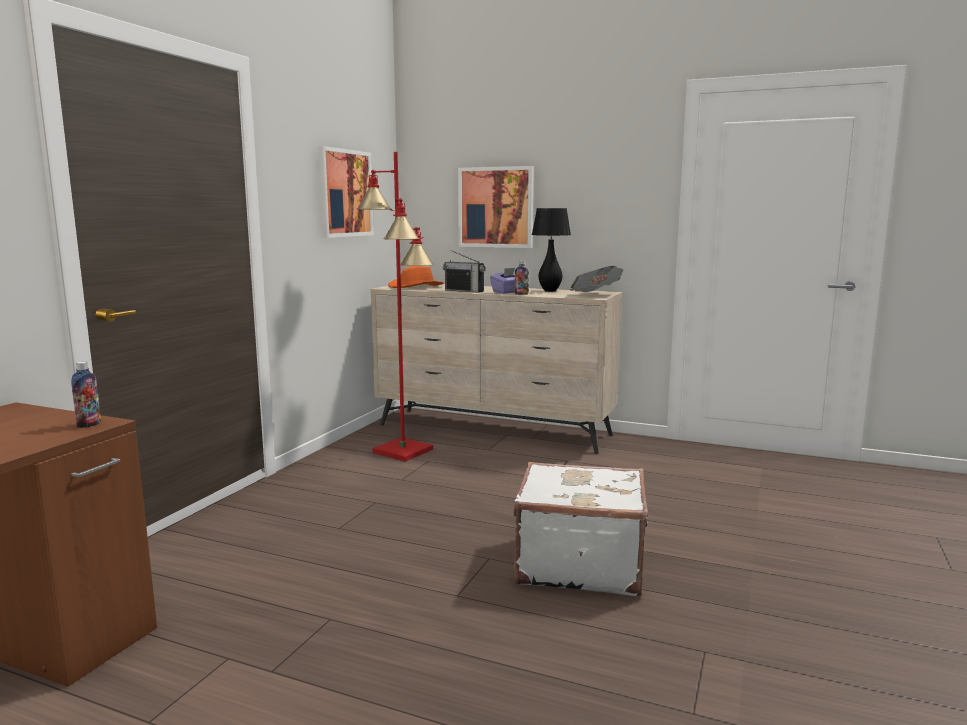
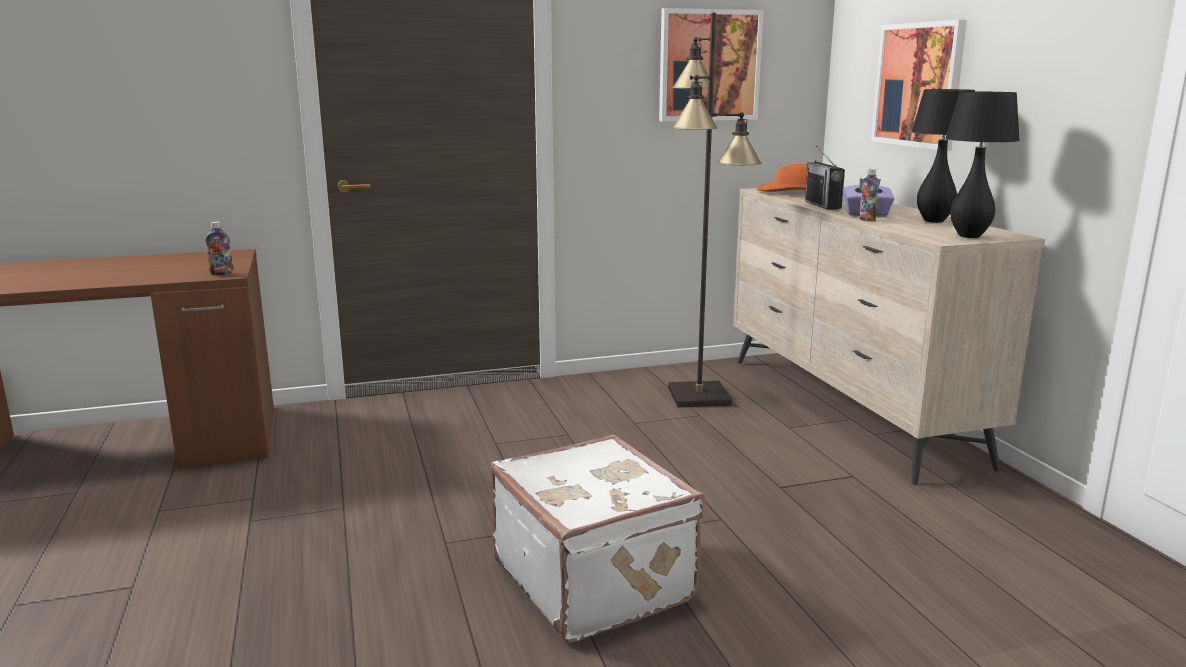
camera: 50 degrees right, 5 degrees up
red floor lamp [357,152,434,461] -> black floor lamp [668,13,762,407]
newspaper [570,266,624,292] -> black table lamp [945,92,1020,238]

